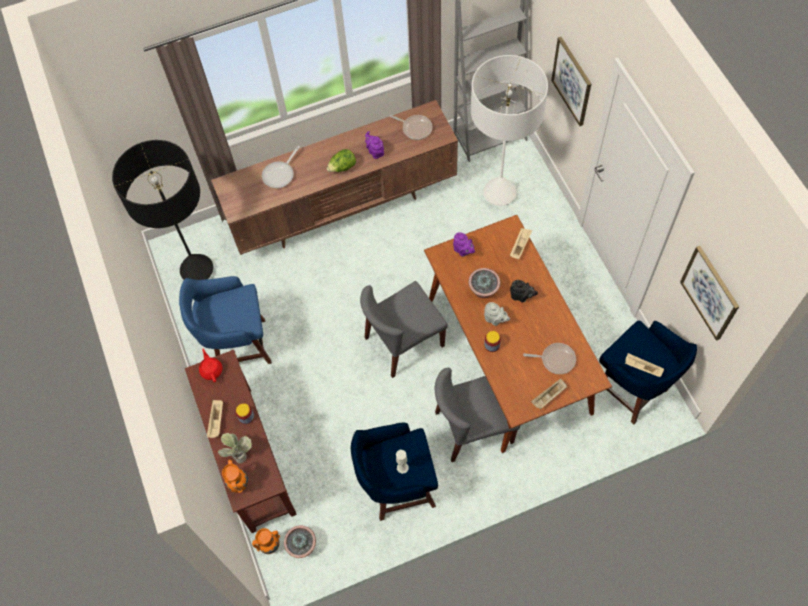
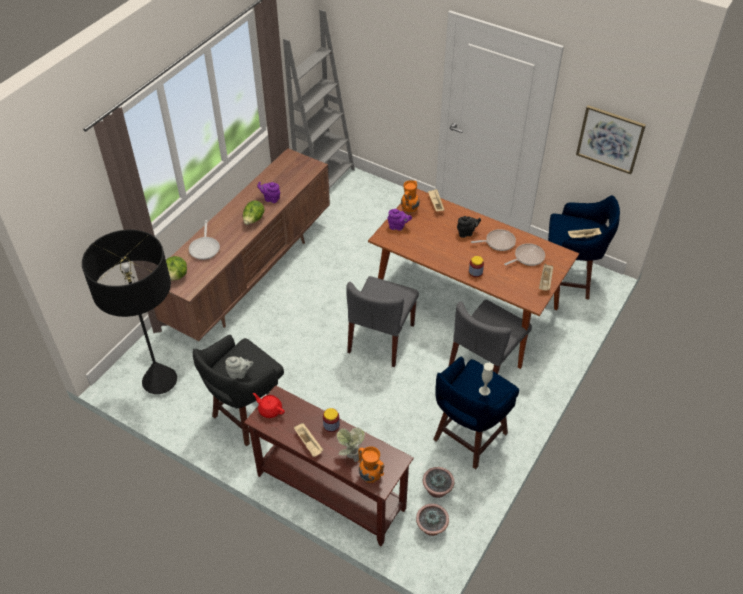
camera: 40 degrees left, 15 degrees down
blue stool [179,276,272,364] -> black stool [193,335,284,446]
orange vase [252,528,280,554] -> orange vase moved to [401,180,419,213]
frying pan [390,115,432,140] -> frying pan moved to [471,229,516,251]
potted plant [468,268,500,298] -> potted plant moved to [423,467,454,498]
white floor lamp [471,55,548,206] -> none
grey teapot [484,302,510,326] -> grey teapot moved to [225,356,253,379]
picture [551,37,591,126] -> none
none -> lettuce [166,256,187,281]

